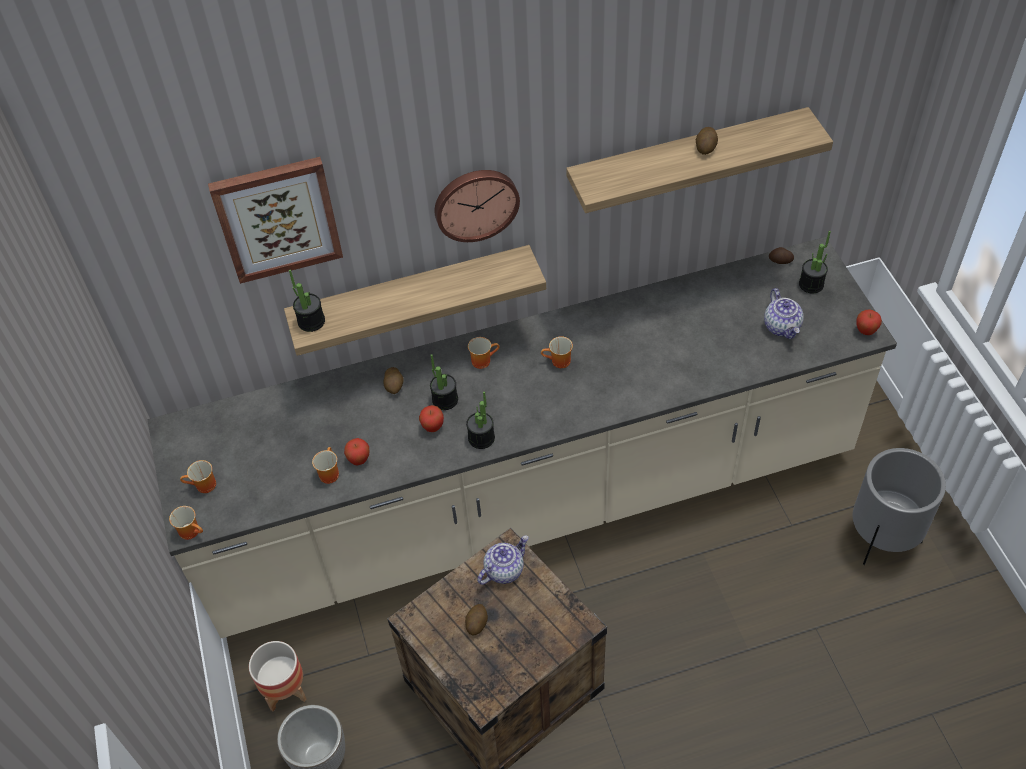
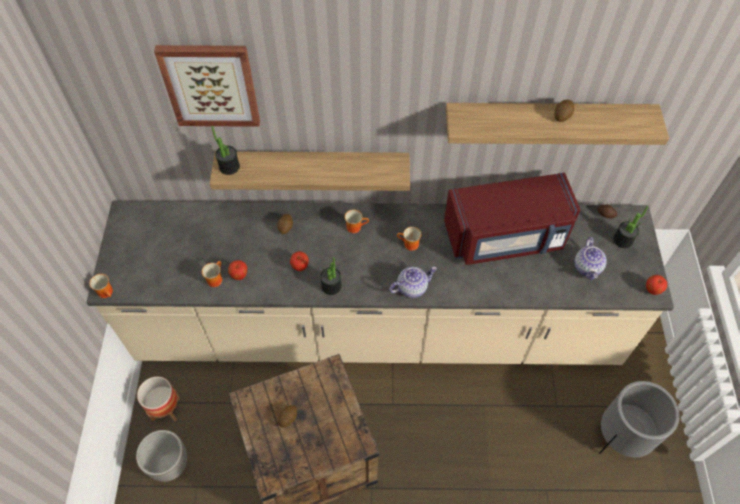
camera: 15 degrees right, 5 degrees up
mug [180,460,216,493] -> none
potted plant [430,354,458,410] -> none
wall clock [434,170,520,242] -> none
teapot [477,536,529,585] -> teapot moved to [389,267,437,298]
none -> red microwave [444,172,580,265]

